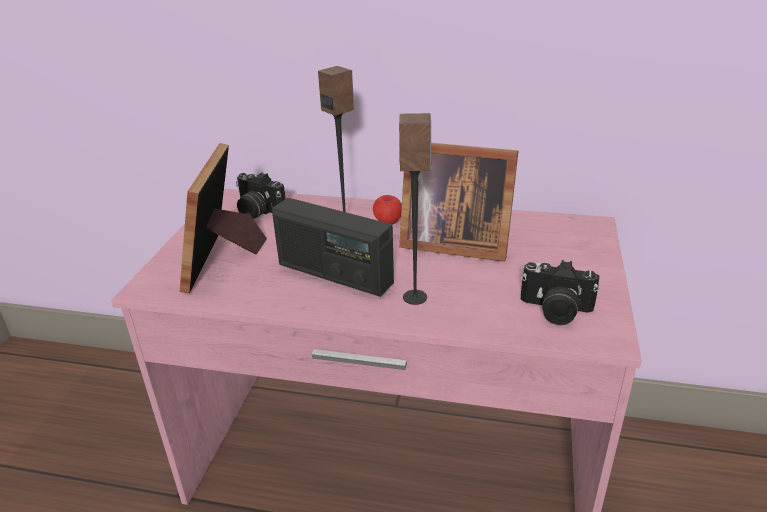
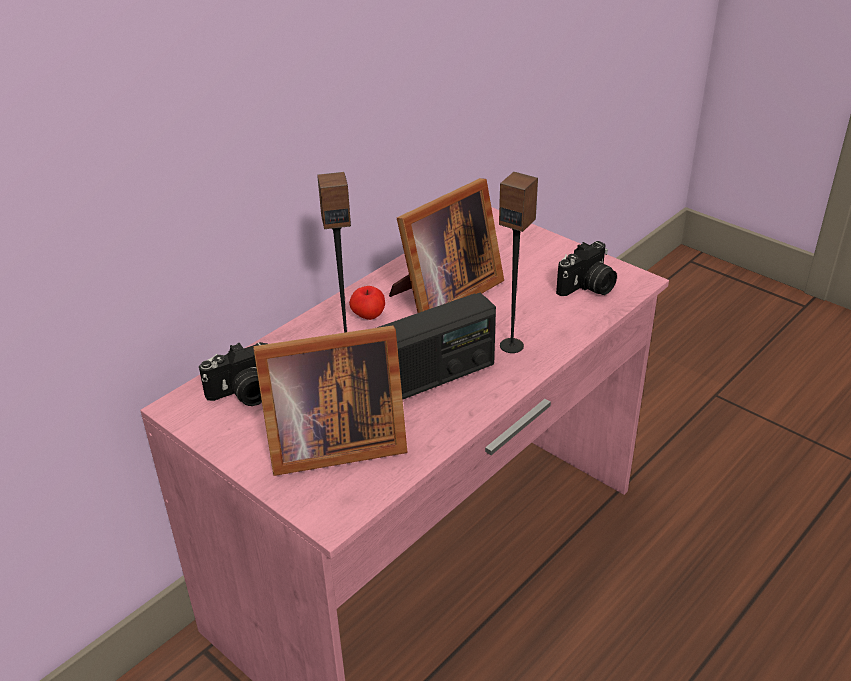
camera: 60 degrees left, 5 degrees up
picture frame [180,143,267,294] -> picture frame turned 45 degrees counterclockwise [253,325,407,476]

